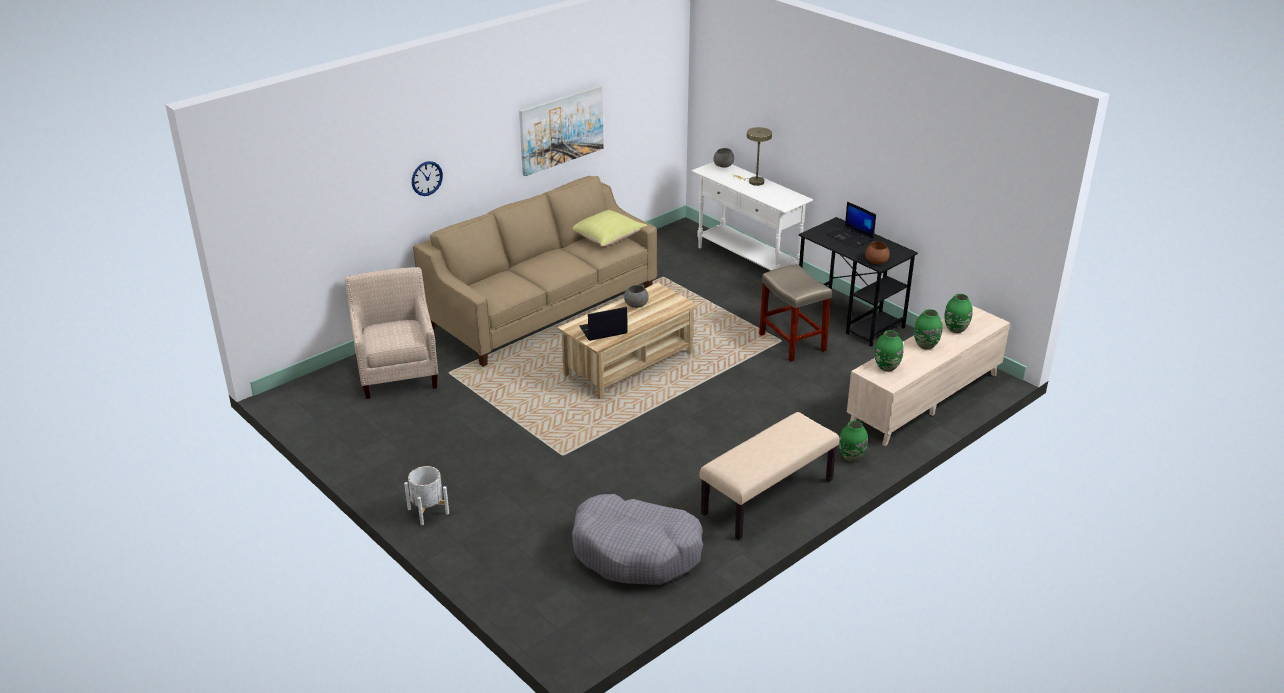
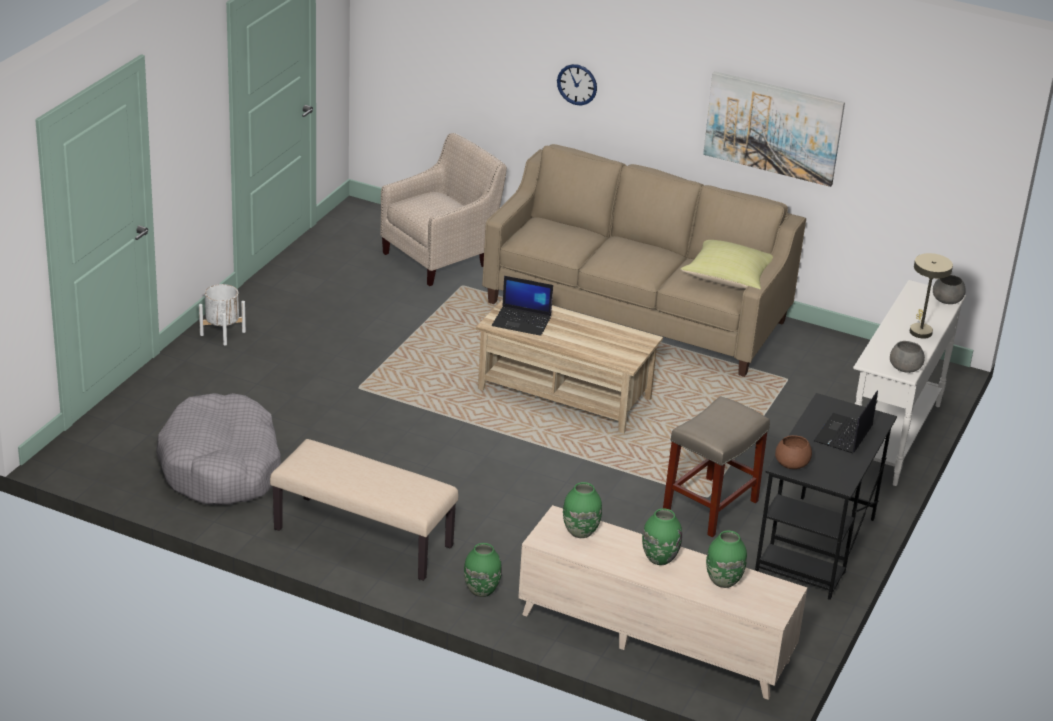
camera: 65 degrees right, 0 degrees up
laptop [579,307,628,341] -> laptop turned 150 degrees clockwise [492,276,553,336]
grey bowl [624,285,649,308] -> grey bowl moved to [890,341,925,373]

